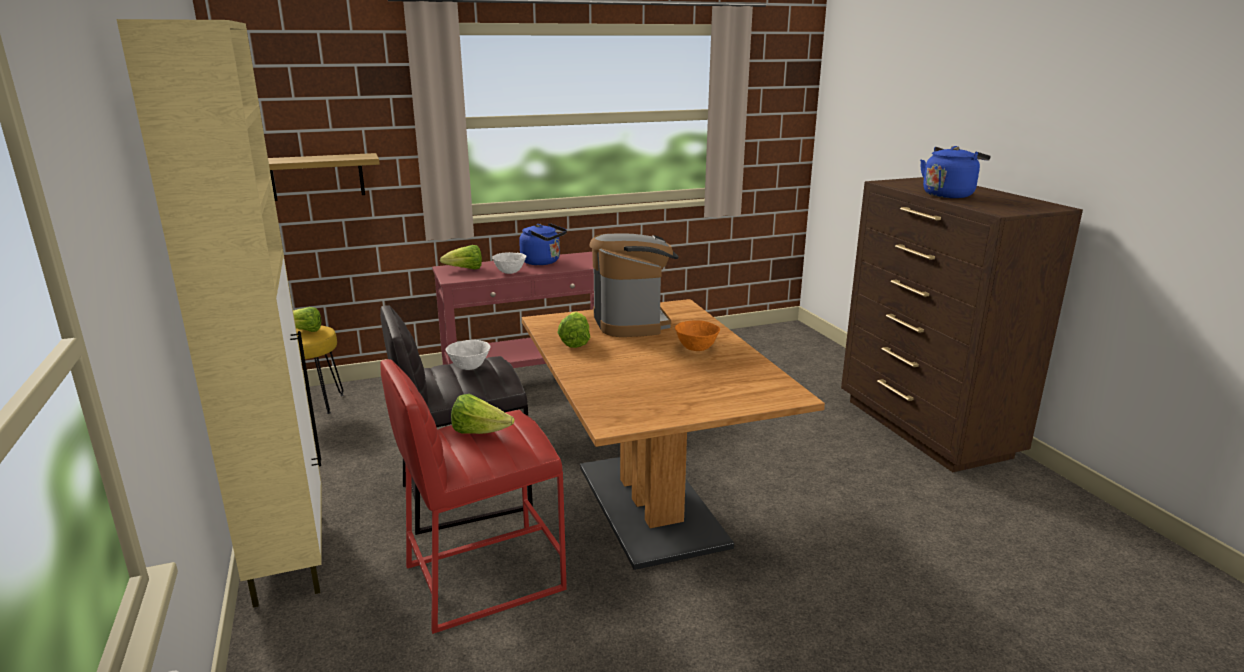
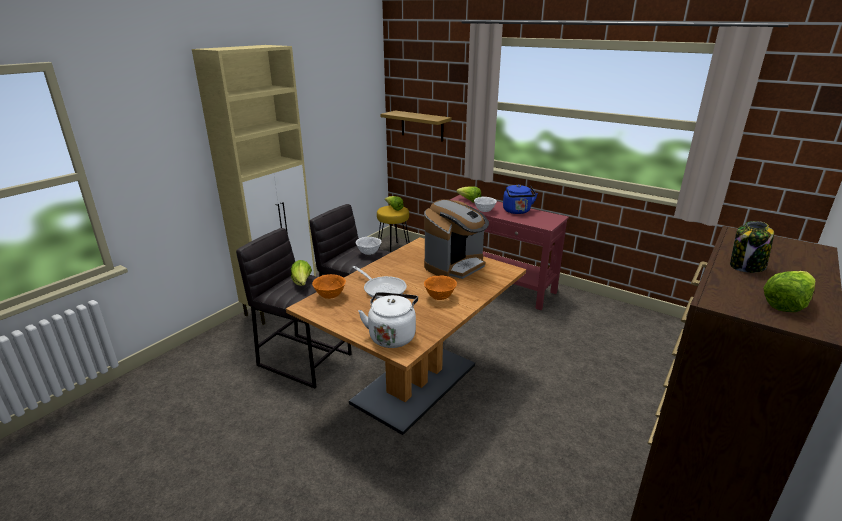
camera: 55 degrees right, 5 degrees up
red stool [380,359,567,634] -> grey stool [236,228,352,388]
lettuce [558,312,590,348] -> lettuce moved to [763,271,815,312]
blue kettle [920,146,991,198] -> jar [730,221,774,273]
none -> orange bowl [312,274,346,299]
none -> frying pan [352,266,407,299]
none -> white kettle [358,292,418,348]

